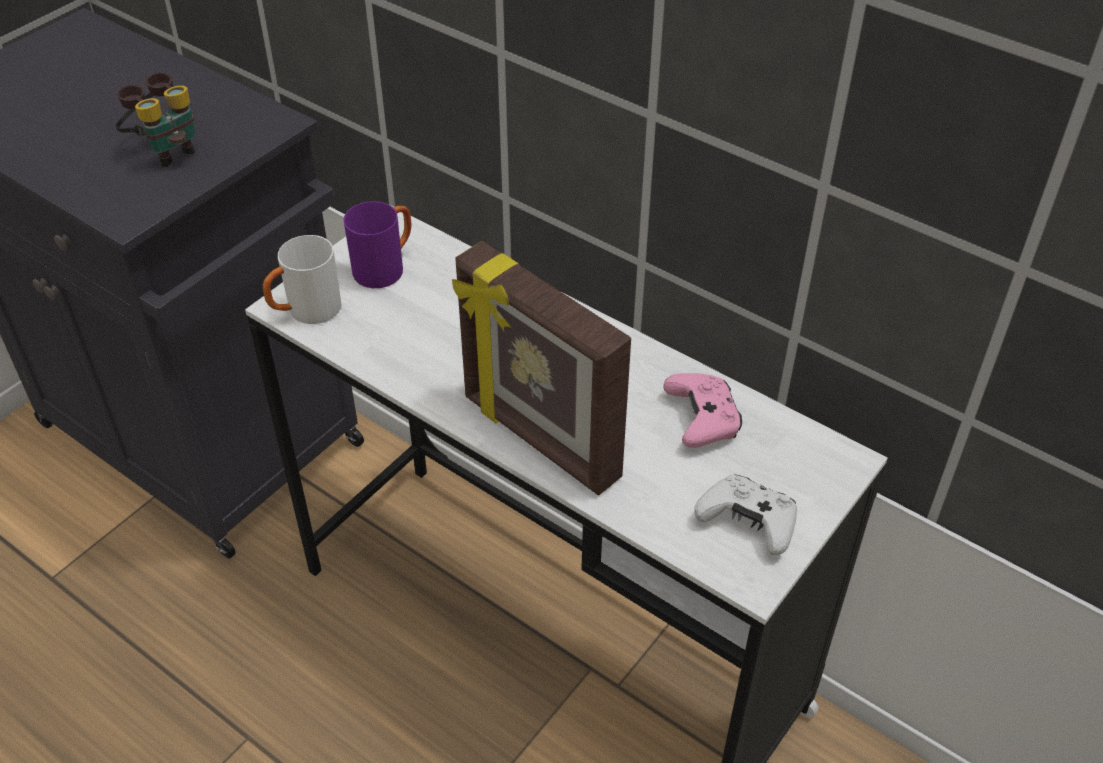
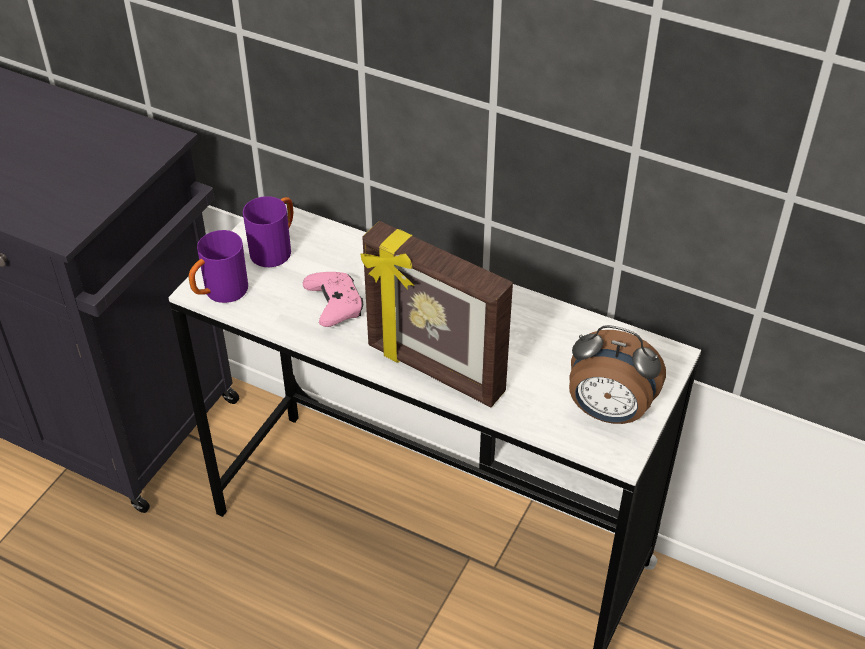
camera: 10 degrees left, 0 degrees up
binoculars [115,72,196,167] -> none
white mug [263,235,342,324] -> purple mug [189,230,248,303]
pink game controller [663,373,742,448] -> pink game controller moved to [303,272,363,327]
white game controller [694,475,797,555] -> alarm clock [569,325,666,424]

